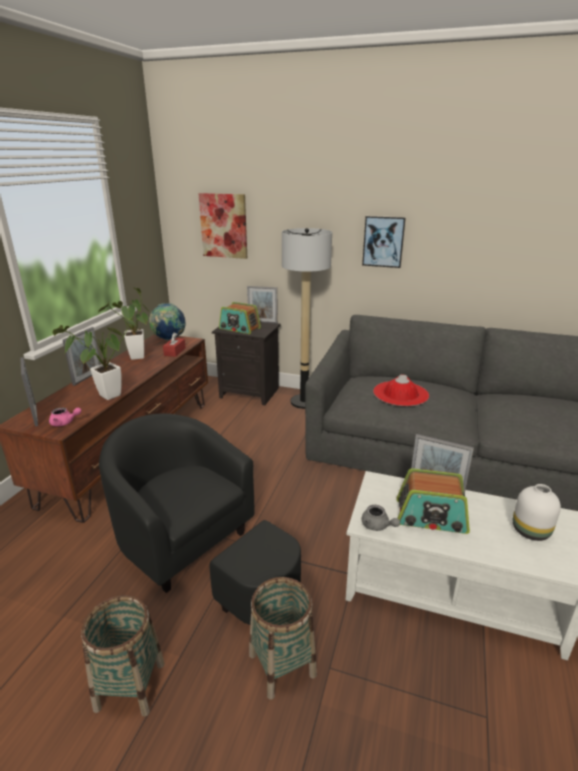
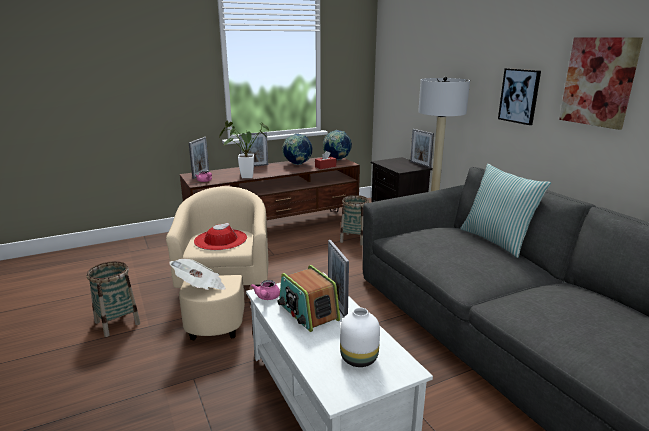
camera: 45 degrees right, 5 degrees down
potted plant [98,288,149,360] -> globe [282,133,312,165]
black armchair [99,413,301,625] -> beige armchair [166,186,268,341]
picture [199,193,247,259] -> picture moved to [559,37,643,130]
radio [219,302,261,334] -> none
basket [249,577,317,700] -> basket moved to [340,195,369,246]
grey teapot [361,505,400,531] -> pink teapot [251,280,280,300]
red hat [373,374,429,406] -> red hat moved to [194,223,247,250]
none -> newspaper [169,259,226,290]
none -> pillow [460,164,551,258]

